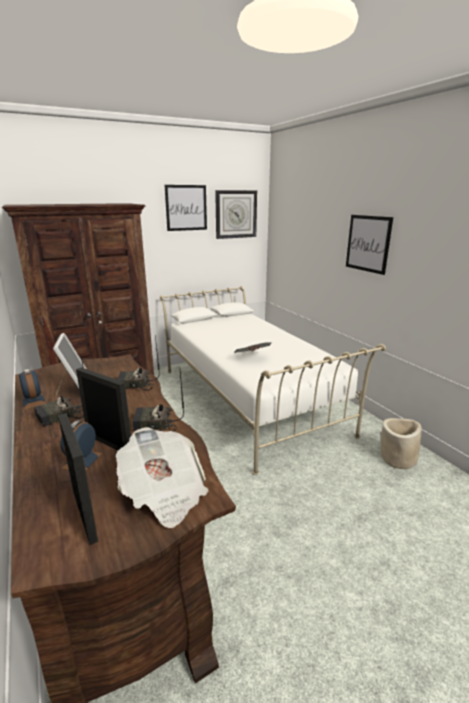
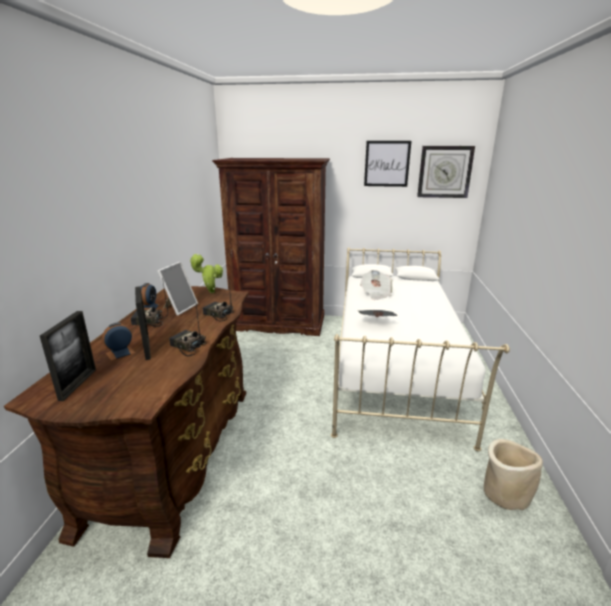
camera: 35 degrees right, 0 degrees up
newspaper [116,427,208,528] -> newspaper moved to [360,270,393,300]
picture [346,215,393,275] -> none
none -> potted plant [190,254,223,293]

